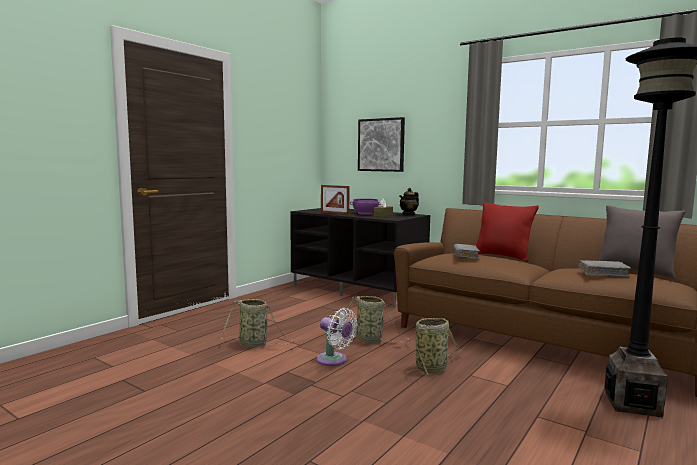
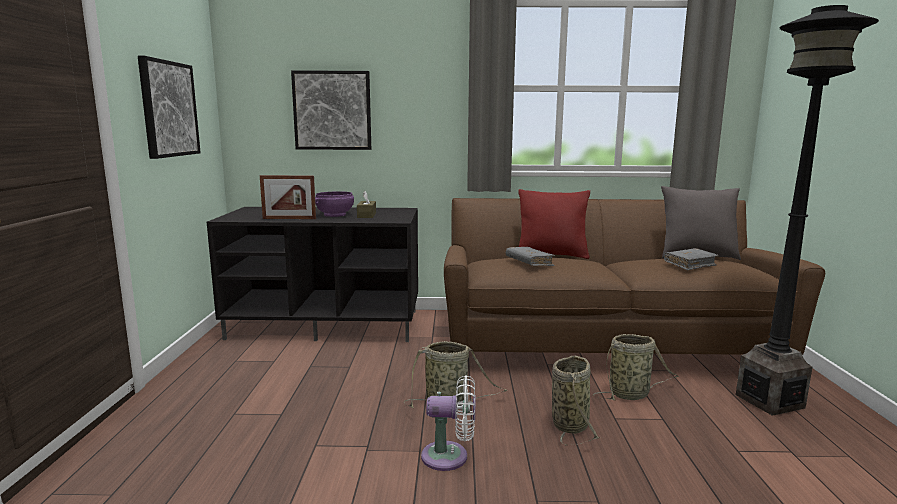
camera: 35 degrees left, 5 degrees up
basket [221,299,294,347] -> basket moved to [593,334,679,400]
teapot [399,188,419,215] -> none
none -> picture [138,56,201,159]

